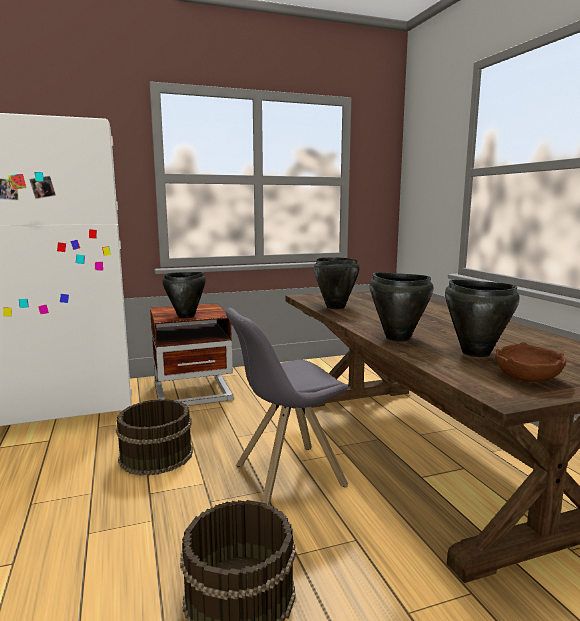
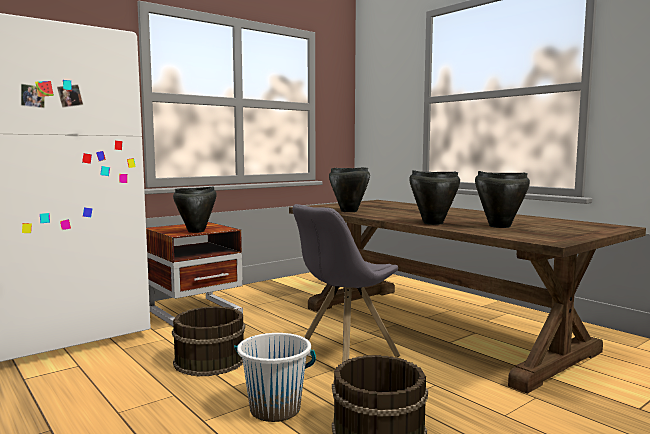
camera: 20 degrees left, 5 degrees down
brown bowl [495,342,566,382] -> none
none -> white bucket [234,333,316,422]

